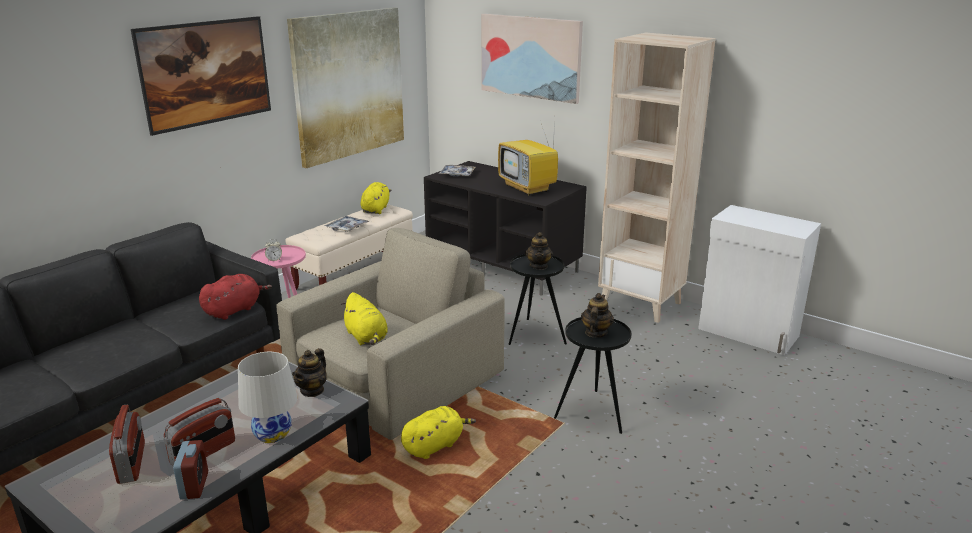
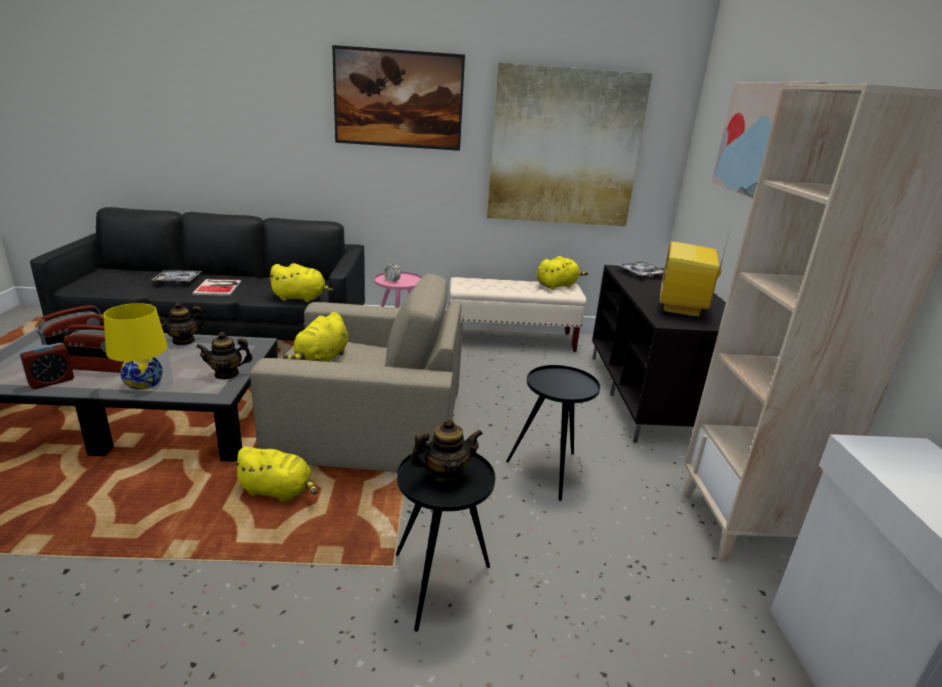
camera: 50 degrees right, 0 degrees up
red plush toy [199,274,272,320] -> yellow plush toy [268,263,333,302]
white table lamp [238,352,297,443] -> yellow table lamp [103,303,168,390]
tray [325,216,369,232] -> tray moved to [152,270,202,283]
teapot [525,232,553,270] -> teapot moved to [159,302,207,345]
none -> book [192,279,241,296]

